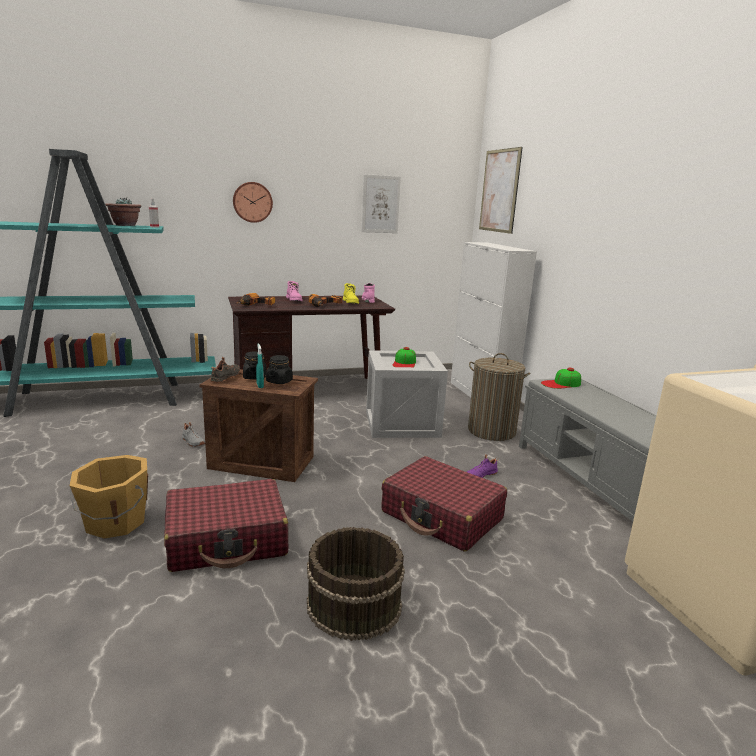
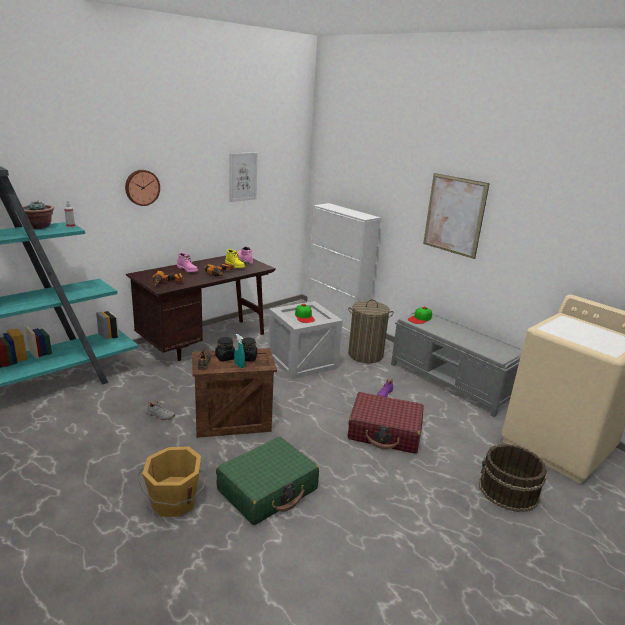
camera: 25 degrees left, 5 degrees up
red suitcase [164,479,288,572] -> green suitcase [216,437,319,525]
brown bucket [307,527,405,641] -> brown bucket moved to [479,444,547,512]
picture [479,147,523,234] -> picture moved to [423,173,490,259]

